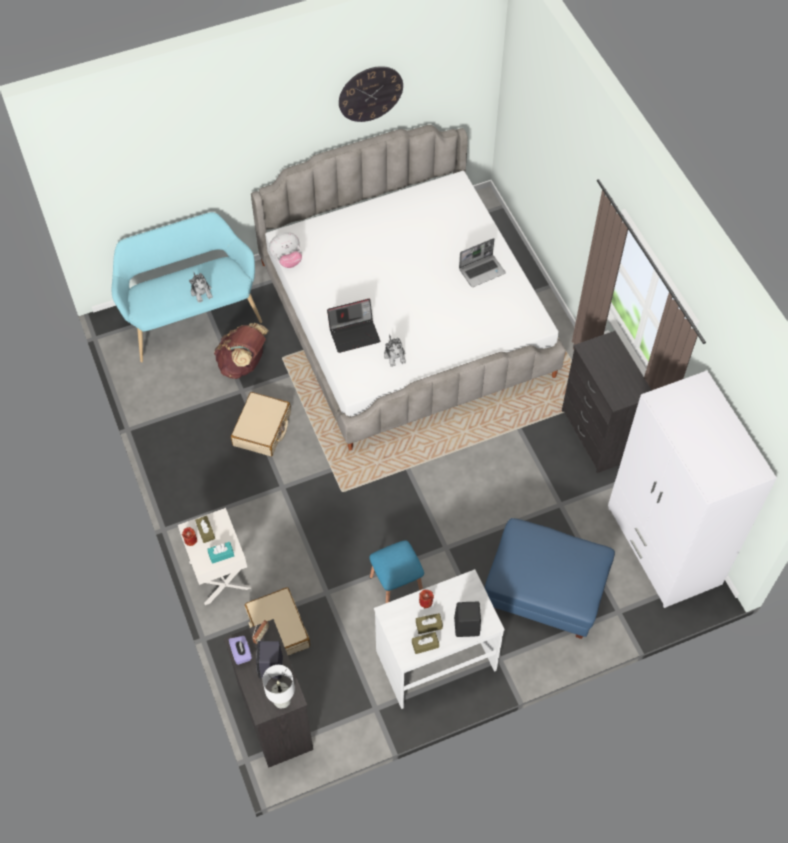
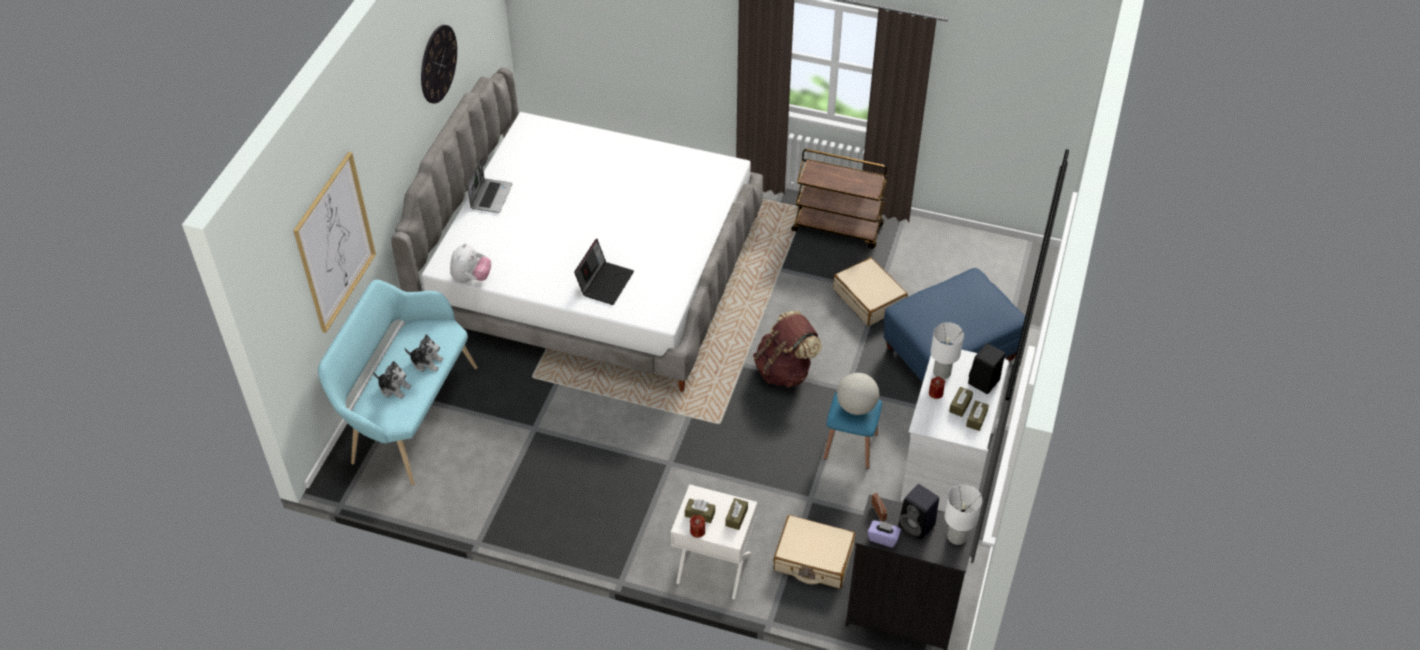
camera: 50 degrees left, 10 degrees down
turquoise tissue box [207,542,234,564] -> brown tissue box [725,498,748,530]
brown backpack [214,323,269,379] -> brown backpack moved to [753,311,822,388]
beige suitcase [231,392,291,456] -> beige suitcase moved to [833,257,908,326]
plush toy [384,334,406,367] -> plush toy moved to [373,361,412,399]
laptop [459,238,506,287] -> laptop moved to [467,158,513,213]
black dresser [562,331,652,473] -> brown cart [791,149,888,249]
white wardrobe [608,370,777,608] -> none
none -> picture [293,152,376,333]
none -> globe [837,373,879,415]
none -> white table lamp [931,322,964,379]

